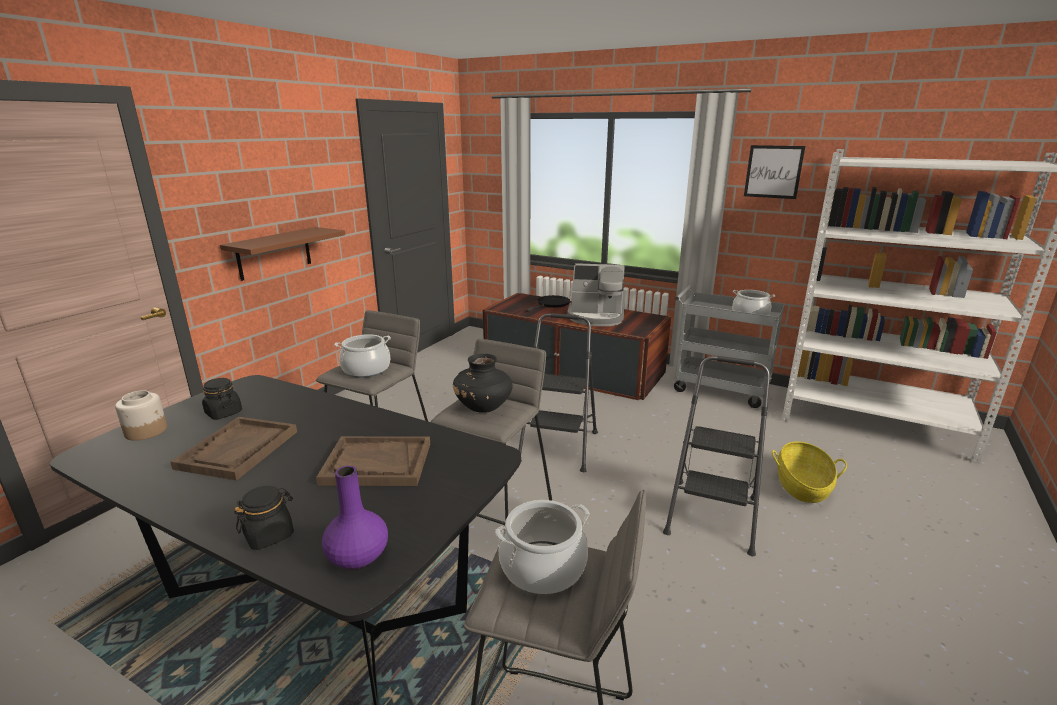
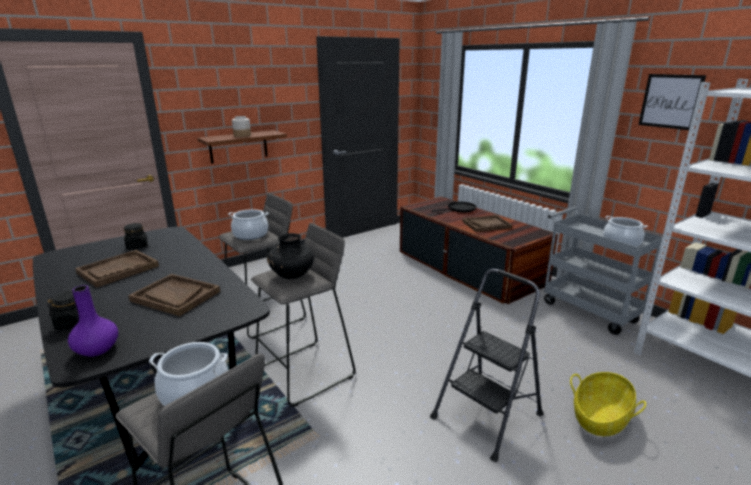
camera: 25 degrees right, 0 degrees up
jar [115,390,167,441] -> jar moved to [232,116,251,137]
black step ladder [518,313,598,472] -> none
coffee machine [567,263,624,326] -> brown tray [462,215,512,232]

